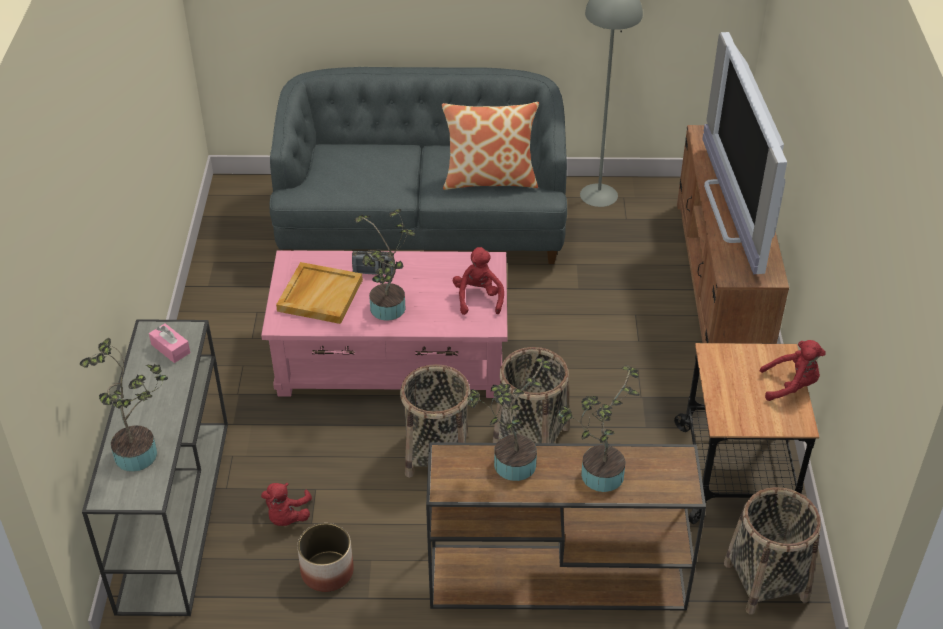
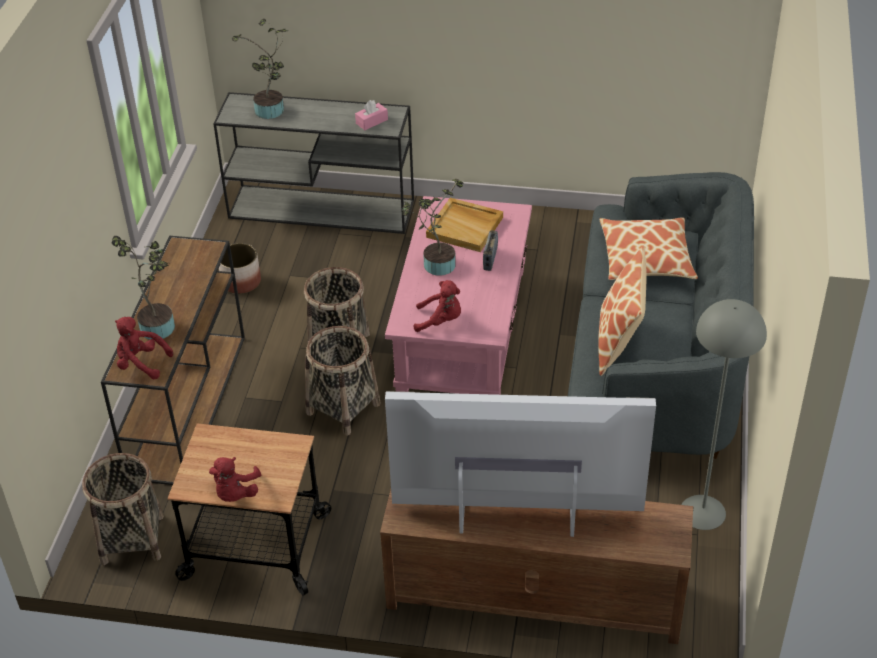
camera: 100 degrees right, 0 degrees up
red plush toy [261,483,312,526] -> red plush toy moved to [115,317,173,379]
potted plant [467,357,551,481] -> none
none -> pillow [600,217,698,280]

